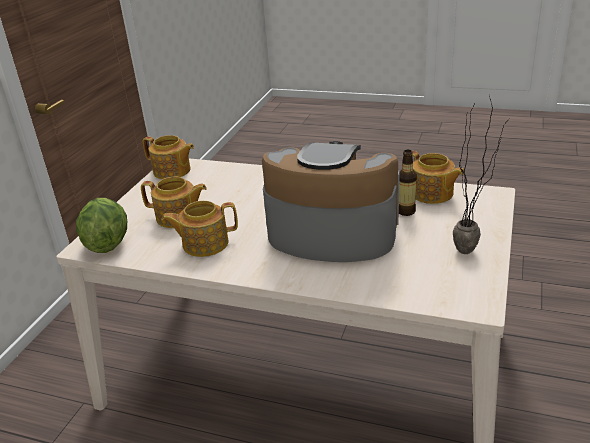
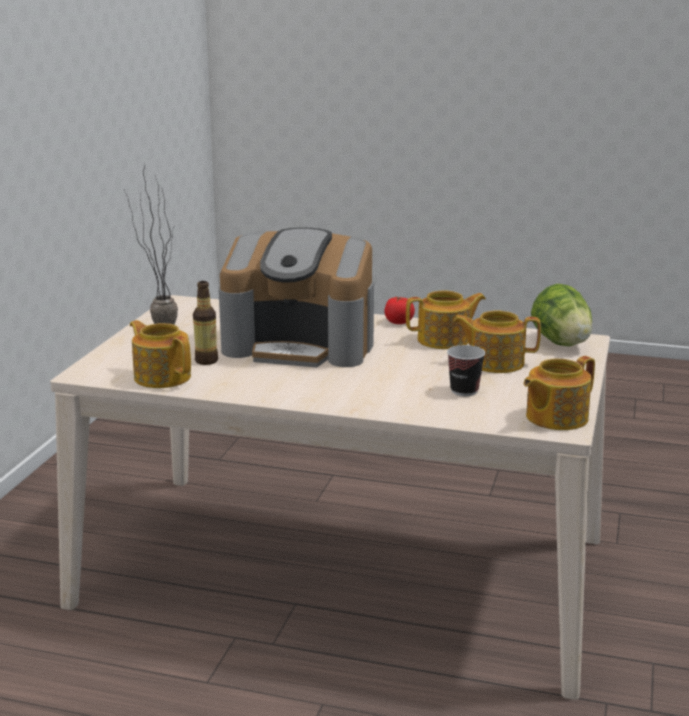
camera: 175 degrees right, 10 degrees down
teapot [143,135,194,179] -> teapot turned 60 degrees counterclockwise [524,356,595,430]
none -> tomato [384,297,415,324]
none -> cup [447,345,485,396]

